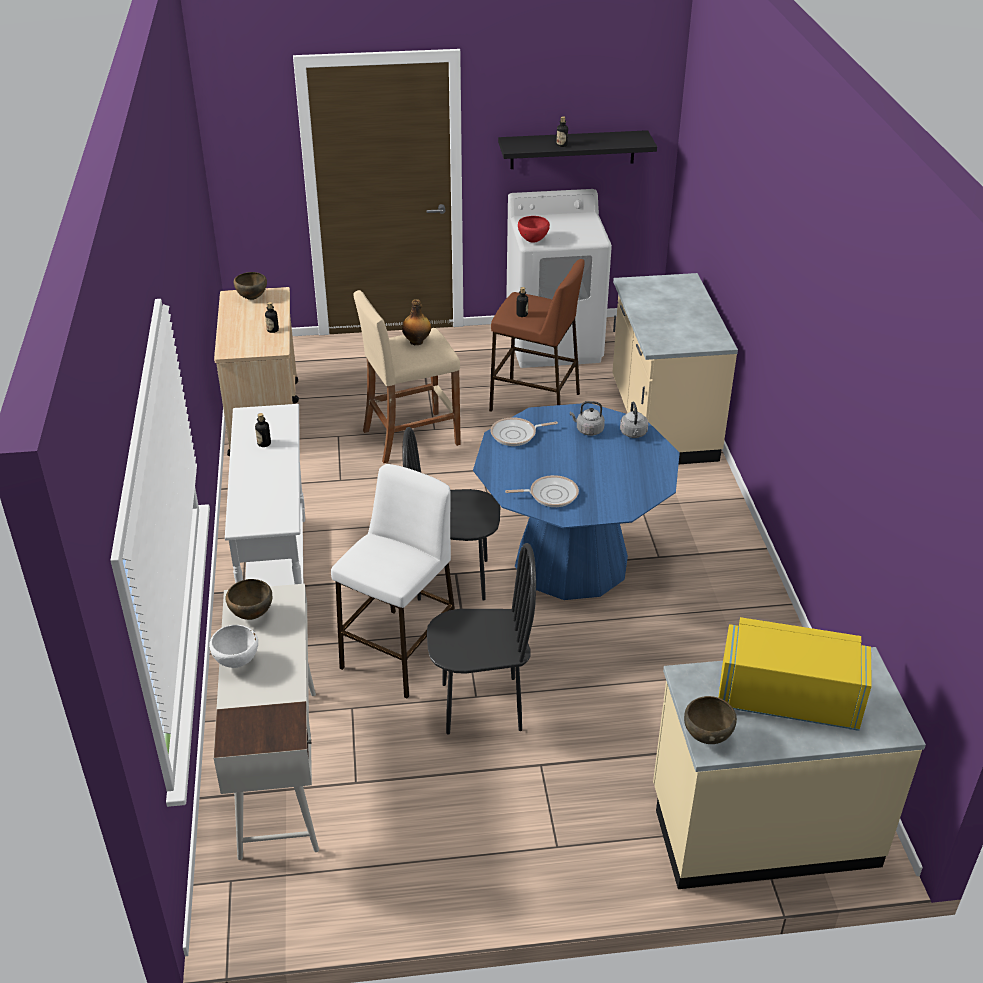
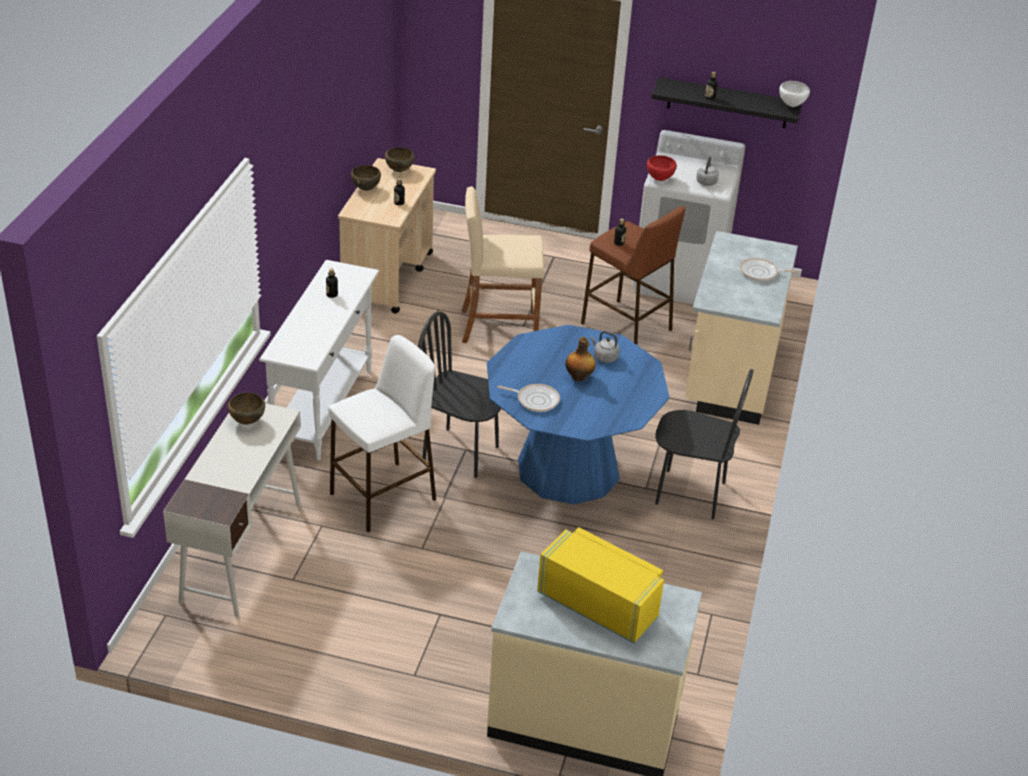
camera: 20 degrees right, 0 degrees up
white bowl [209,625,258,668] -> white bowl moved to [779,81,810,107]
bottle [402,299,431,345] -> bottle moved to [565,337,596,381]
black chair [427,543,536,734] -> black chair moved to [655,369,754,519]
frying pan [490,417,558,446] -> frying pan moved to [740,258,798,281]
grey kettle [620,402,648,438] -> grey kettle moved to [696,157,719,186]
brown bowl [684,696,737,744] -> brown bowl moved to [351,165,381,191]

